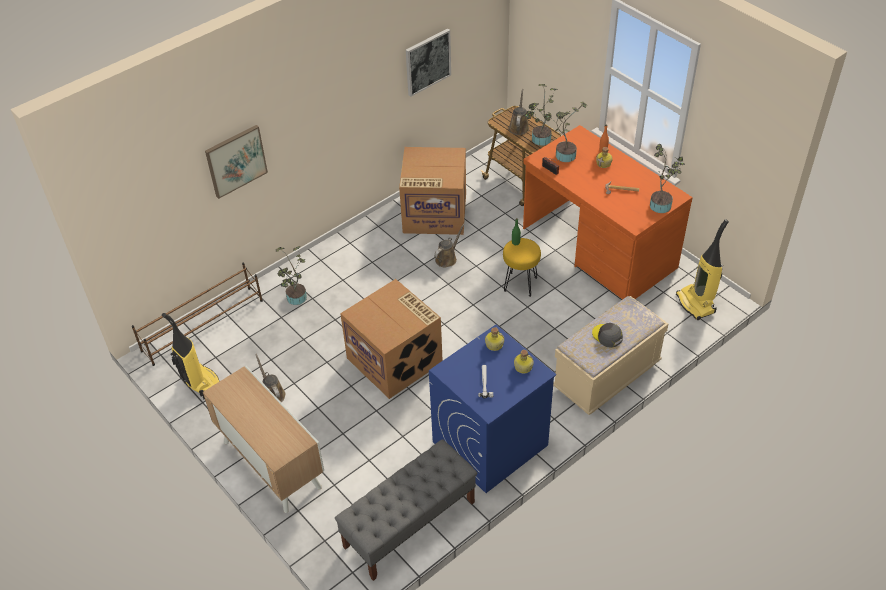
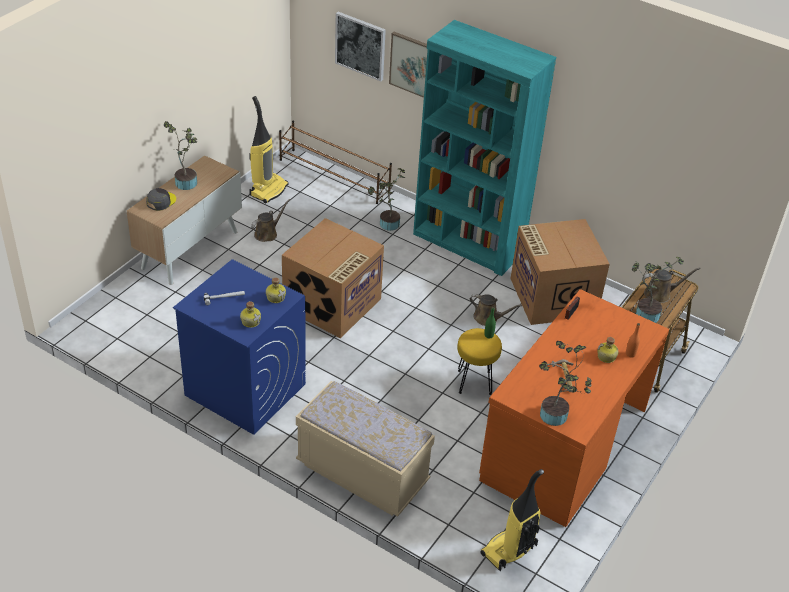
camera: 70 degrees right, 5 degrees down
grey bench [335,439,477,581] -> none
picture [406,28,451,97] -> picture moved to [335,12,386,81]
potted plant [546,102,587,162] -> potted plant moved to [163,121,198,190]
grey cap [592,323,623,348] -> grey cap moved to [146,188,176,211]
none -> turquoise bookcase [413,20,556,276]

